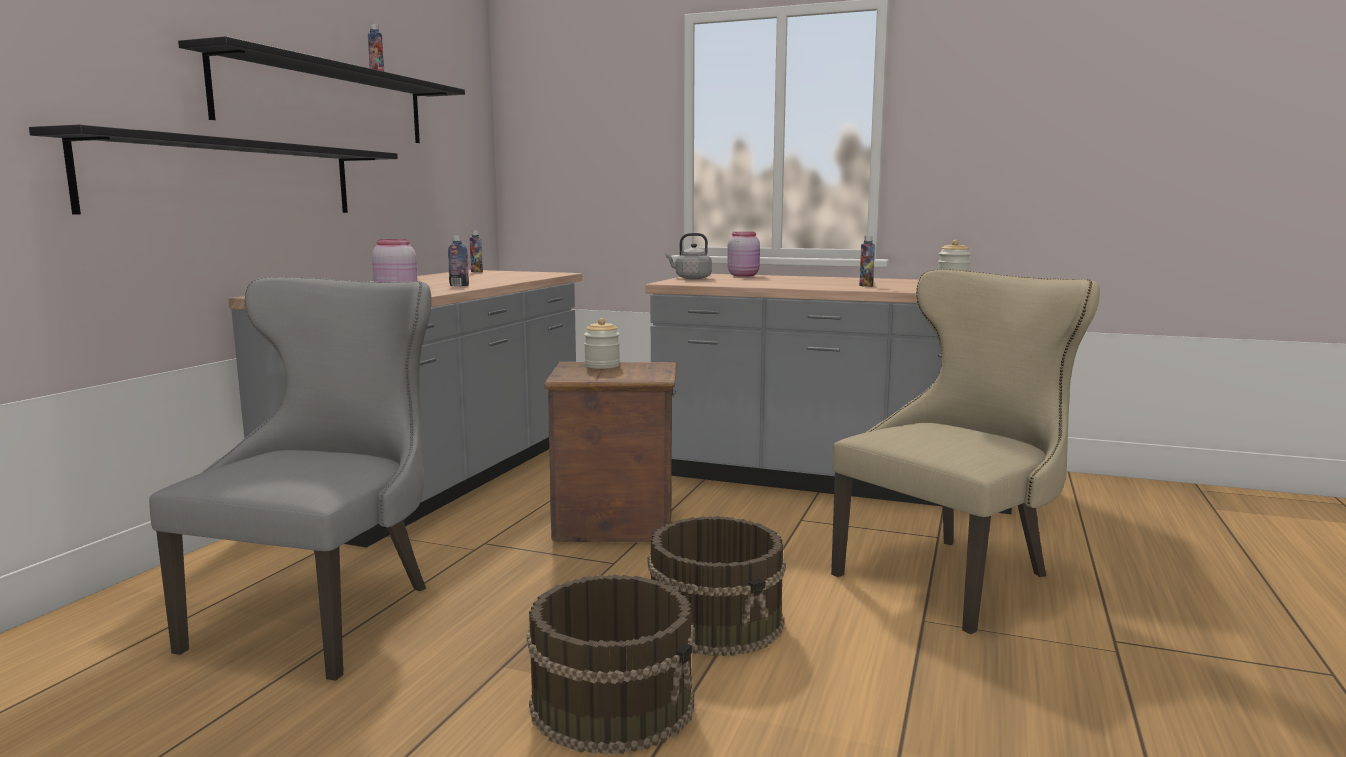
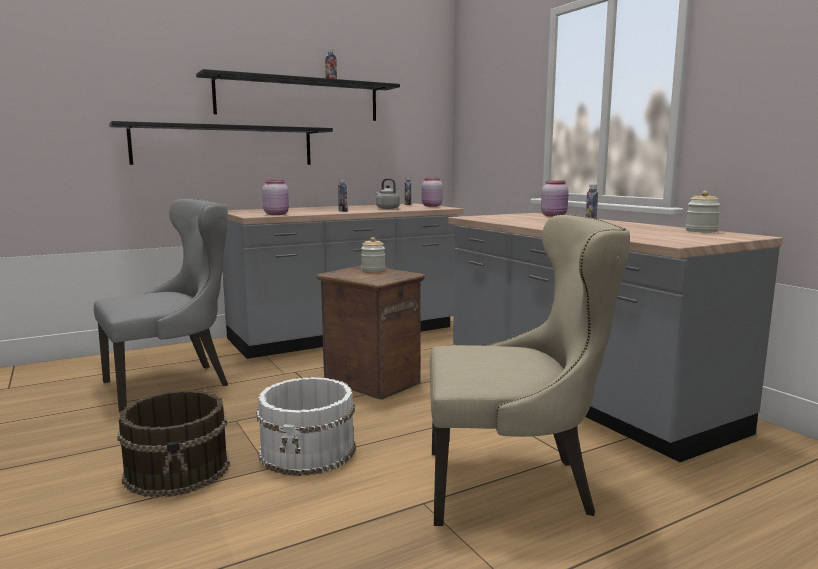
camera: 40 degrees right, 0 degrees up
brown bucket [647,516,786,657] -> white bucket [256,377,356,476]
grey kettle [666,233,712,279] -> grey kettle moved to [375,178,400,209]
none -> pink jar [422,178,443,207]

